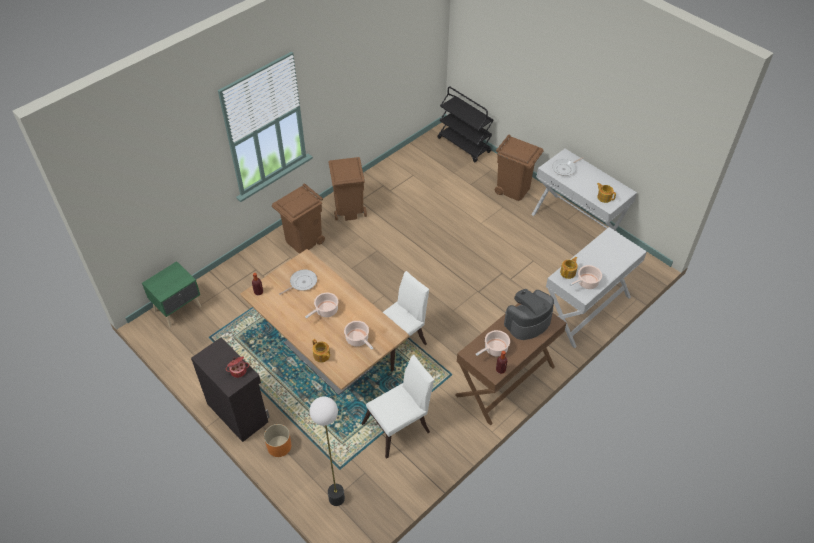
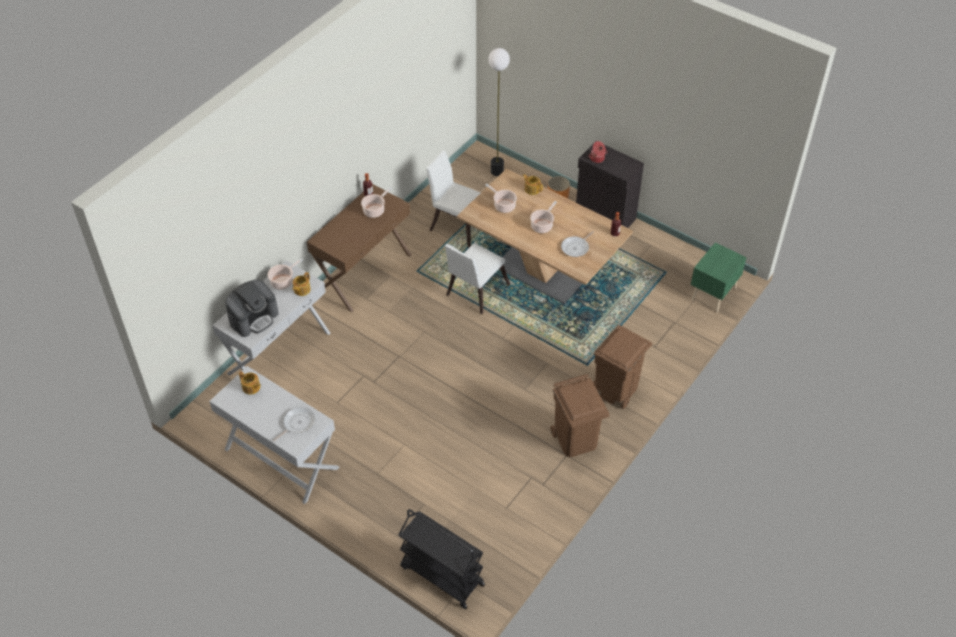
camera: 170 degrees right, 0 degrees up
white chair [361,355,434,459] -> white chair turned 75 degrees clockwise [426,150,481,248]
brown trash can [495,134,544,201] -> none
coffee machine [504,289,554,340] -> coffee machine moved to [225,280,279,337]

